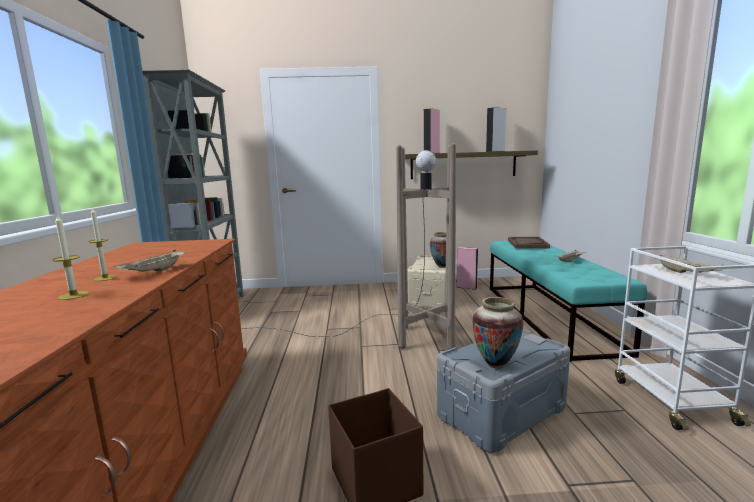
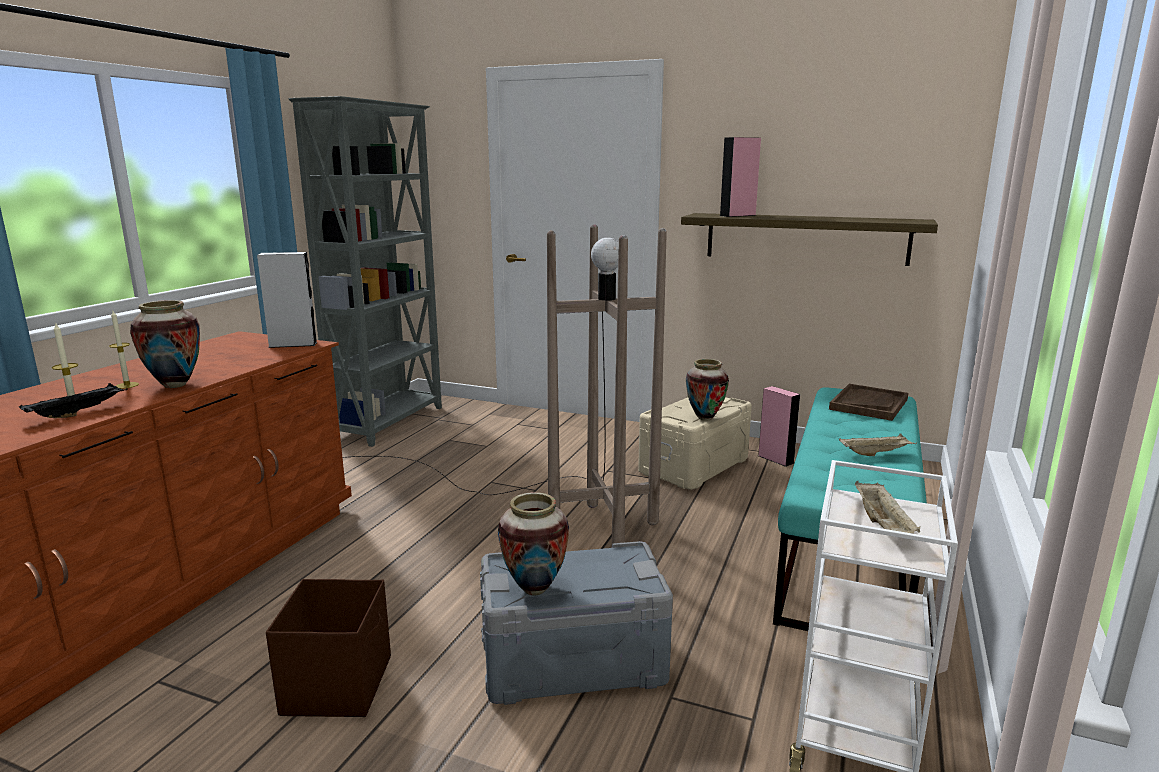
camera: 25 degrees right, 5 degrees up
beige tray [114,250,186,272] -> vase [130,300,200,388]
grey speaker [486,107,506,152] -> grey speaker moved to [257,252,317,348]
none -> black tray [19,383,128,418]

